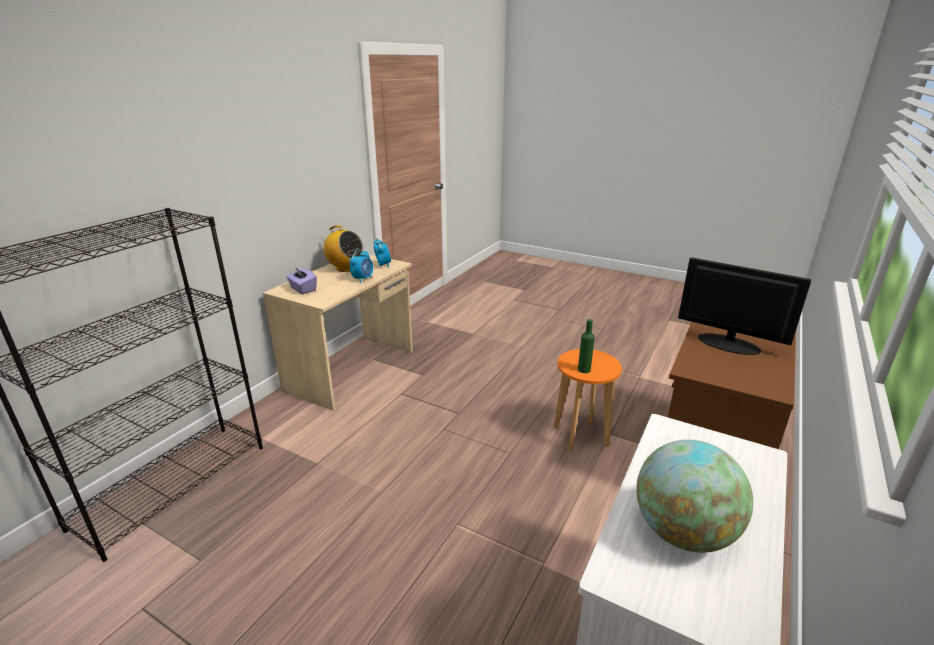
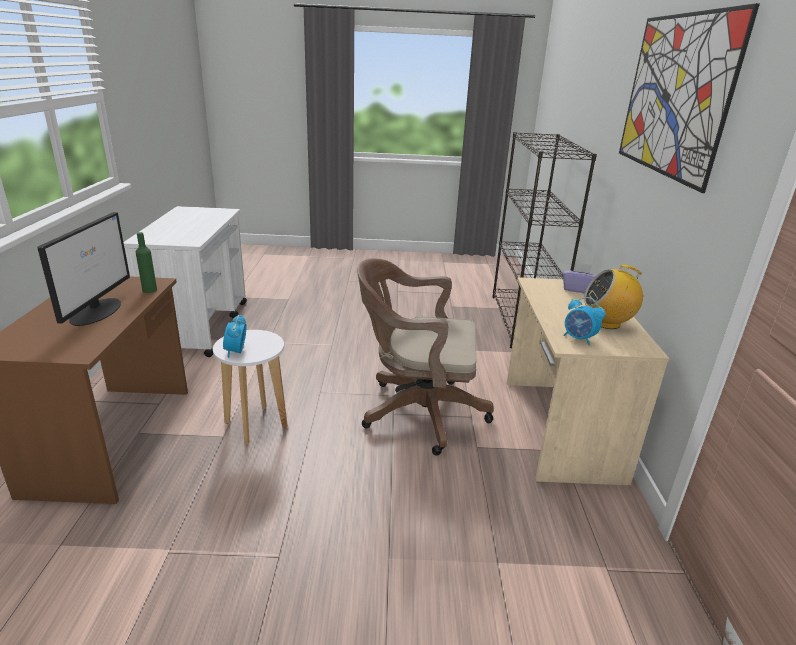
camera: 150 degrees right, 0 degrees up
alarm clock [350,249,373,283] -> alarm clock moved to [223,315,247,358]
orange stool [554,349,622,452] -> white stool [213,330,288,445]
green bottle [578,319,595,373] -> green bottle moved to [136,232,157,293]
globe [636,440,753,553] -> none
monitor [678,257,812,355] -> monitor turned 90 degrees counterclockwise [37,212,130,326]
none -> brown office chair [357,258,494,456]
none -> picture [619,3,760,193]

